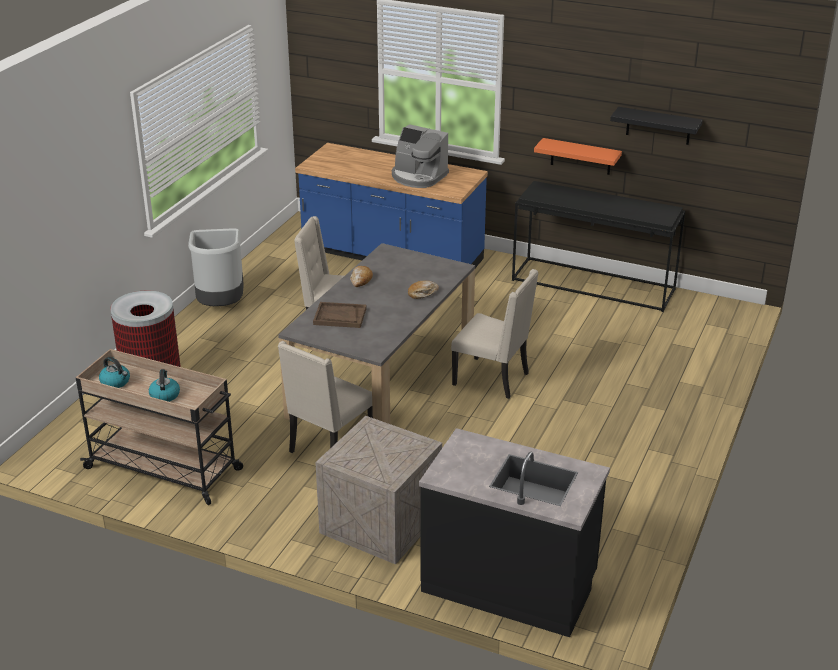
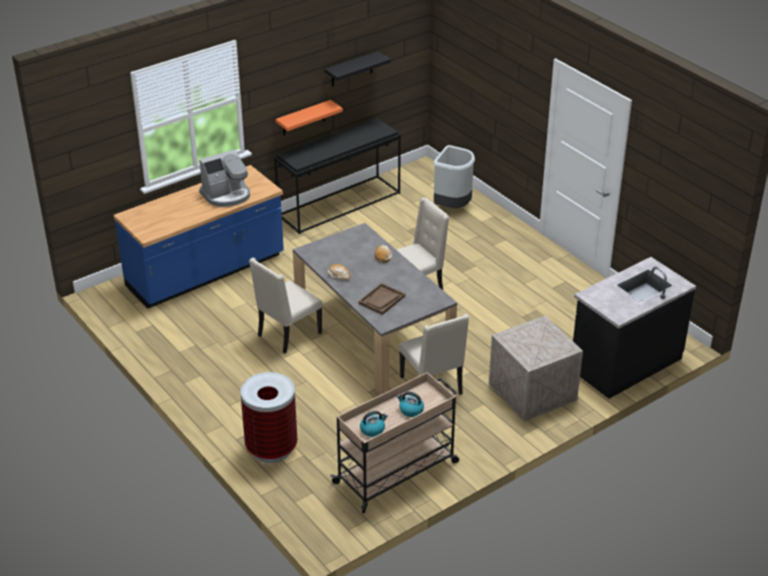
camera: 60 degrees left, 5 degrees up
grey trash can [188,228,244,306] -> grey trash can moved to [433,145,475,208]

